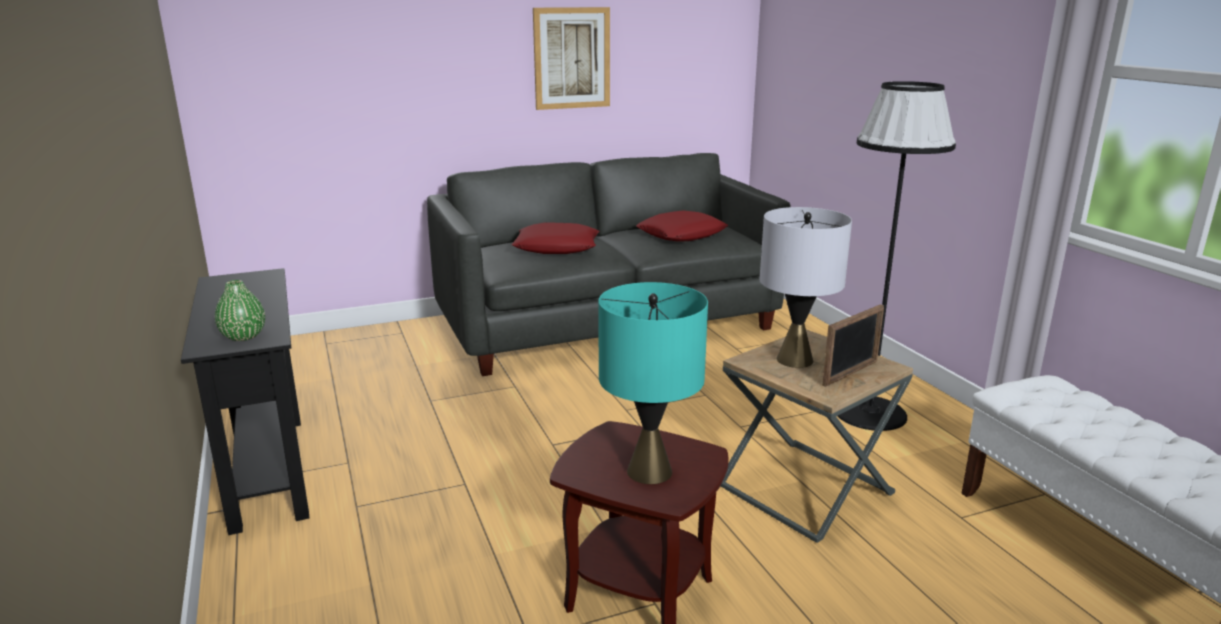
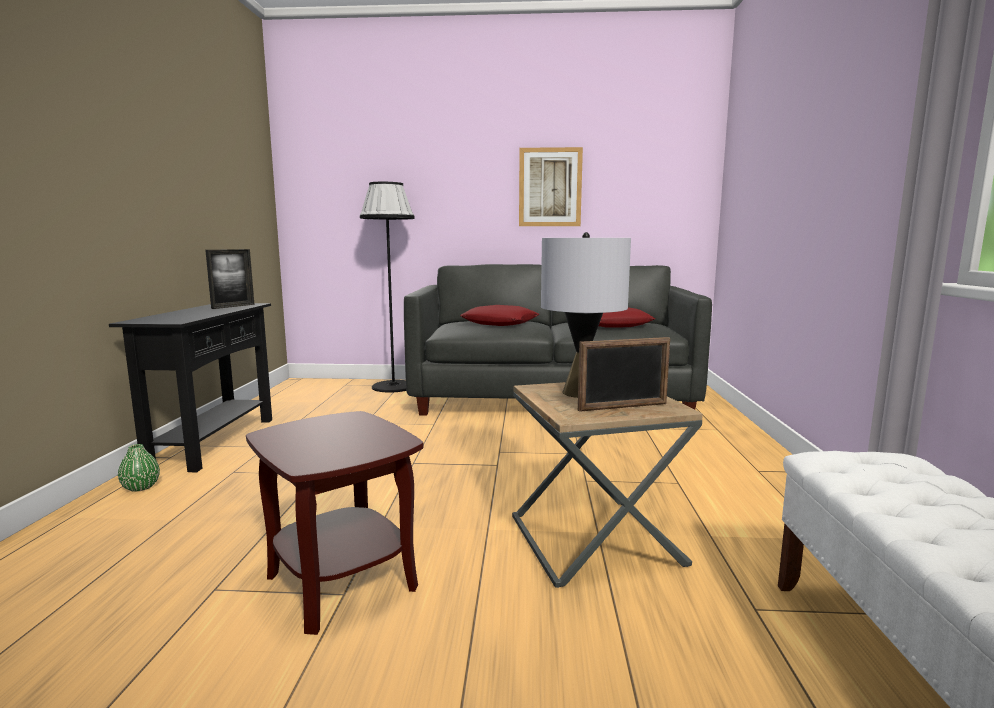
camera: 25 degrees right, 10 degrees down
green vase [215,280,265,341] -> green vase moved to [118,444,160,492]
turquoise table lamp [598,282,708,484] -> none
black floor lamp [838,81,956,431] -> black floor lamp moved to [360,182,415,393]
none -> picture frame [205,249,255,309]

